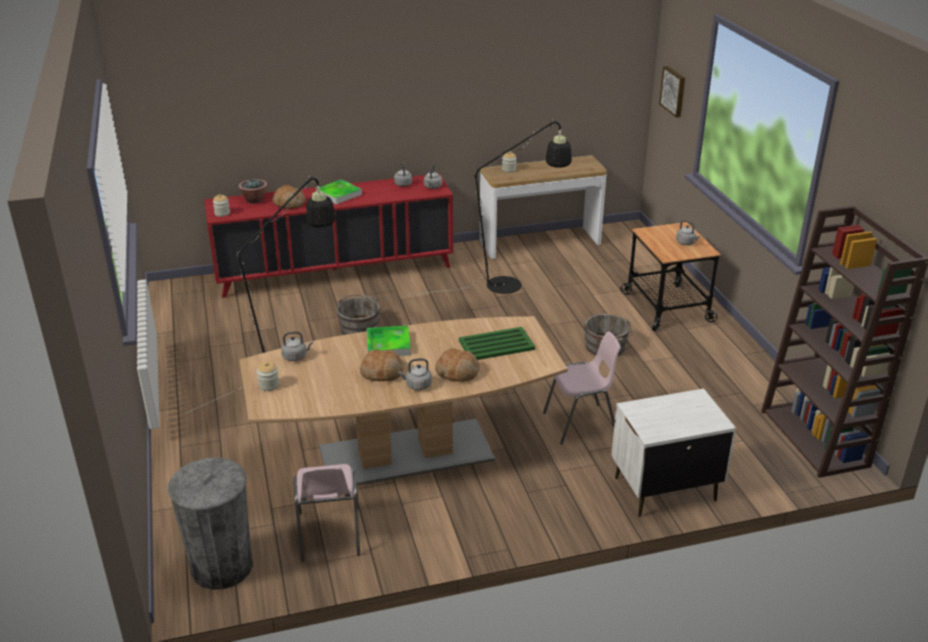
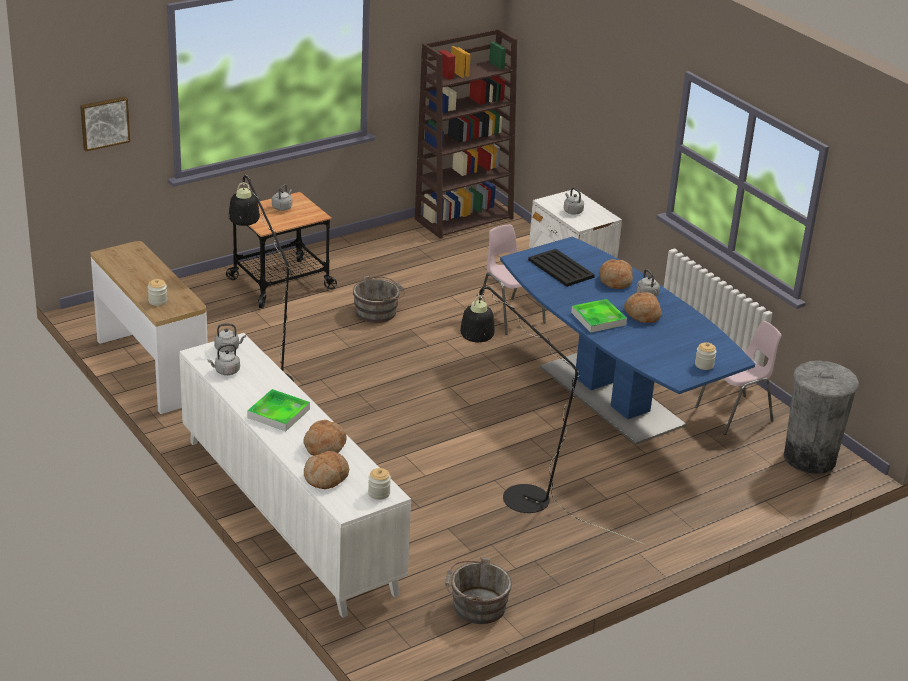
camera: 110 degrees left, 0 degrees up
red cabinet [204,173,454,298] -> white cabinet [179,333,411,618]
potted plant [239,178,267,204] -> bread [304,451,349,489]
brown dining table [240,316,568,485] -> blue dining table [500,237,755,445]
grey kettle [281,331,313,361] -> grey kettle moved to [564,188,584,215]
grey bucket [336,295,384,335] -> grey bucket moved to [445,558,512,624]
green tray [459,327,535,360] -> black tray [528,249,595,287]

